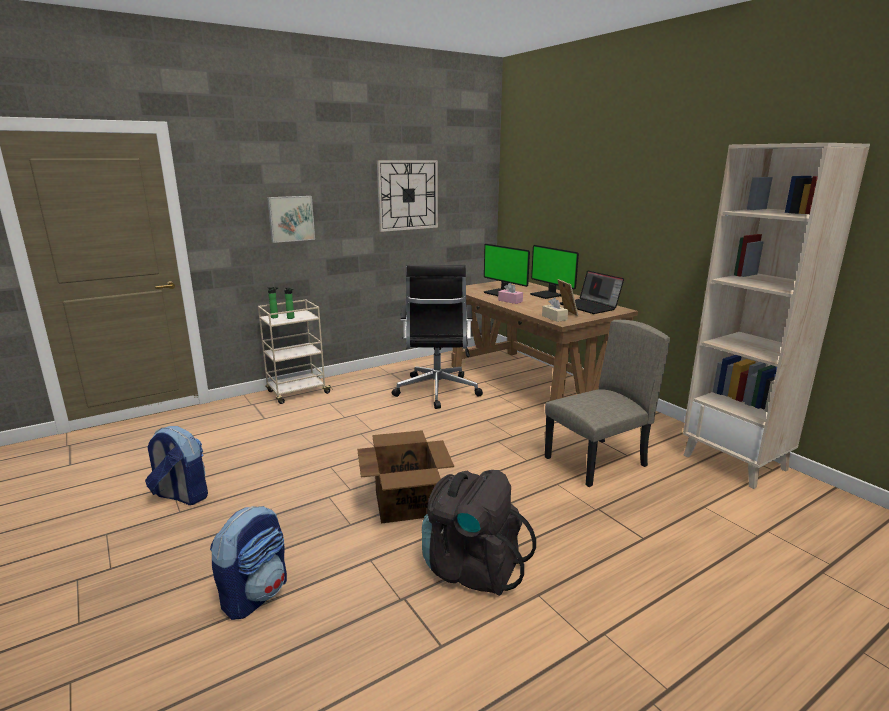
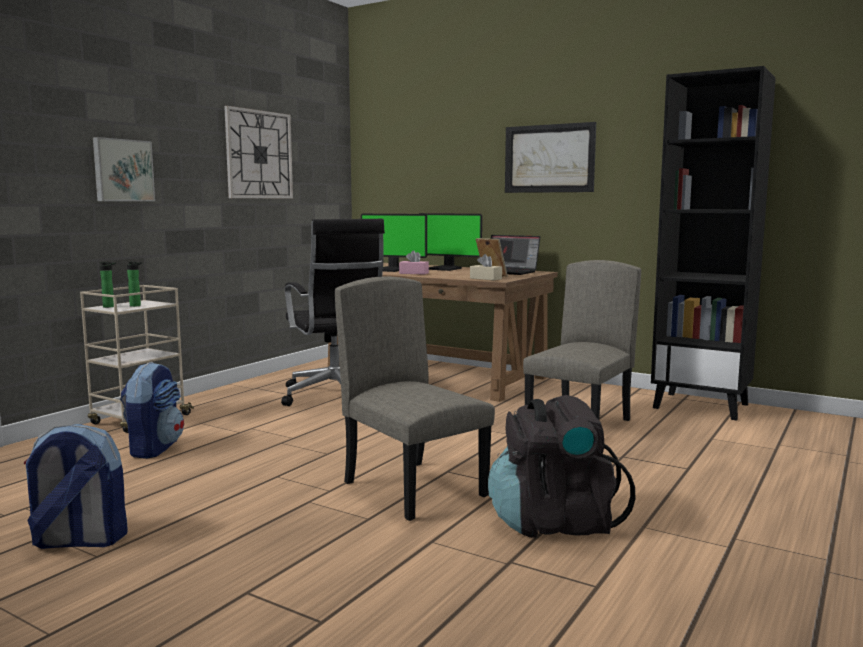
camera: 25 degrees left, 10 degrees down
backpack [210,506,287,620] -> backpack moved to [120,362,184,459]
cardboard box [357,430,454,524] -> beige chair [335,277,495,521]
beige bookcase [683,143,870,489] -> black bookcase [651,66,776,421]
none -> picture [505,122,596,193]

